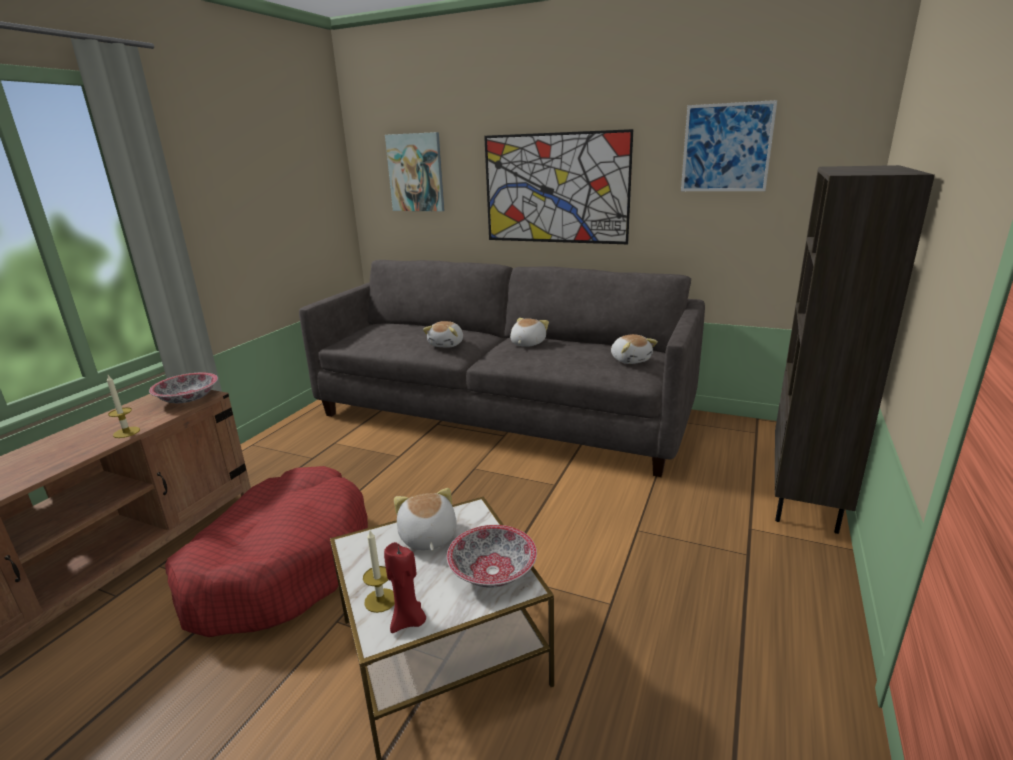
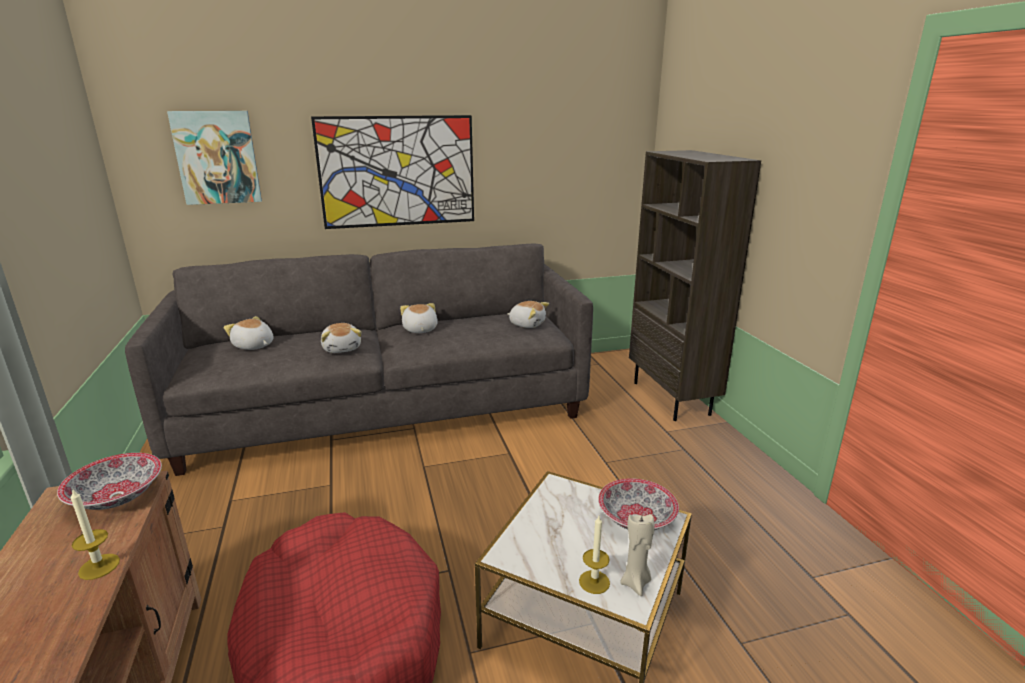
camera: 40 degrees left, 0 degrees up
red candle [384,542,426,633] -> beige candle [620,514,654,596]
plush toy [394,488,457,551] -> plush toy moved to [224,316,273,350]
picture [681,100,777,191] -> none

